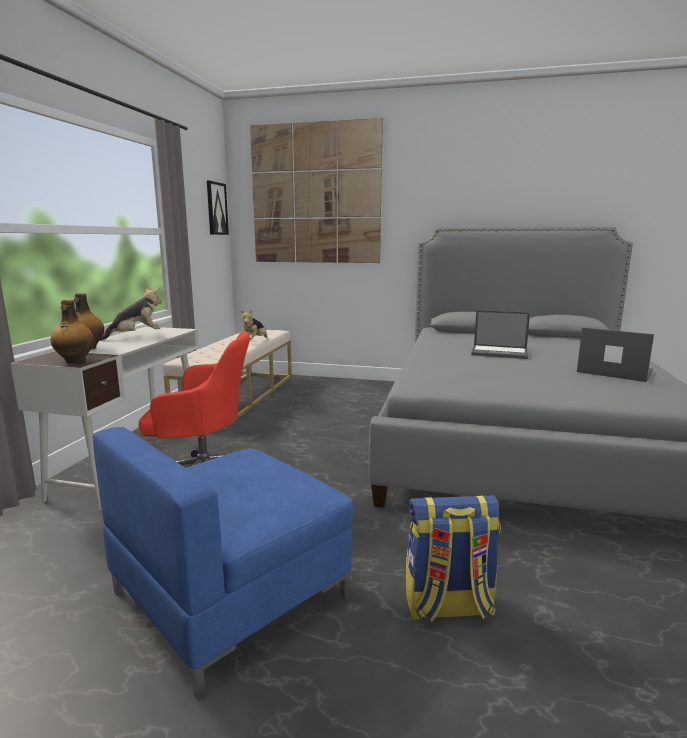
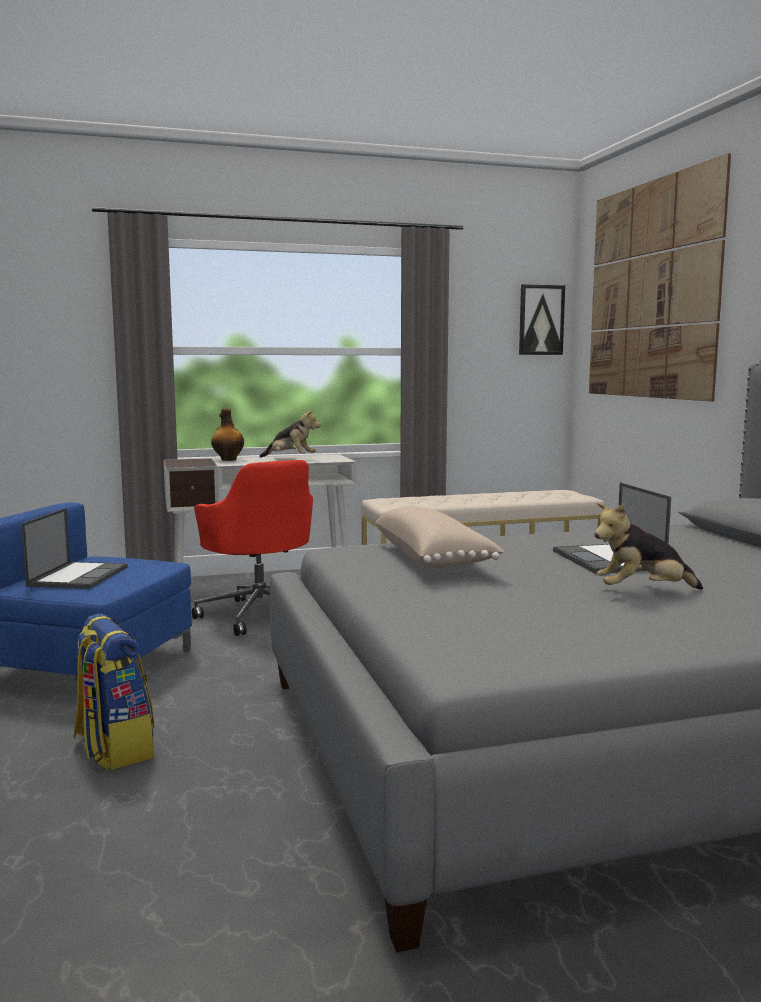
camera: 60 degrees right, 5 degrees down
bottle [51,300,94,363] -> none
plush toy [241,309,267,340] -> plush toy moved to [594,503,703,590]
laptop [577,327,654,382] -> laptop moved to [21,508,128,589]
none -> beige pillow [375,506,504,569]

